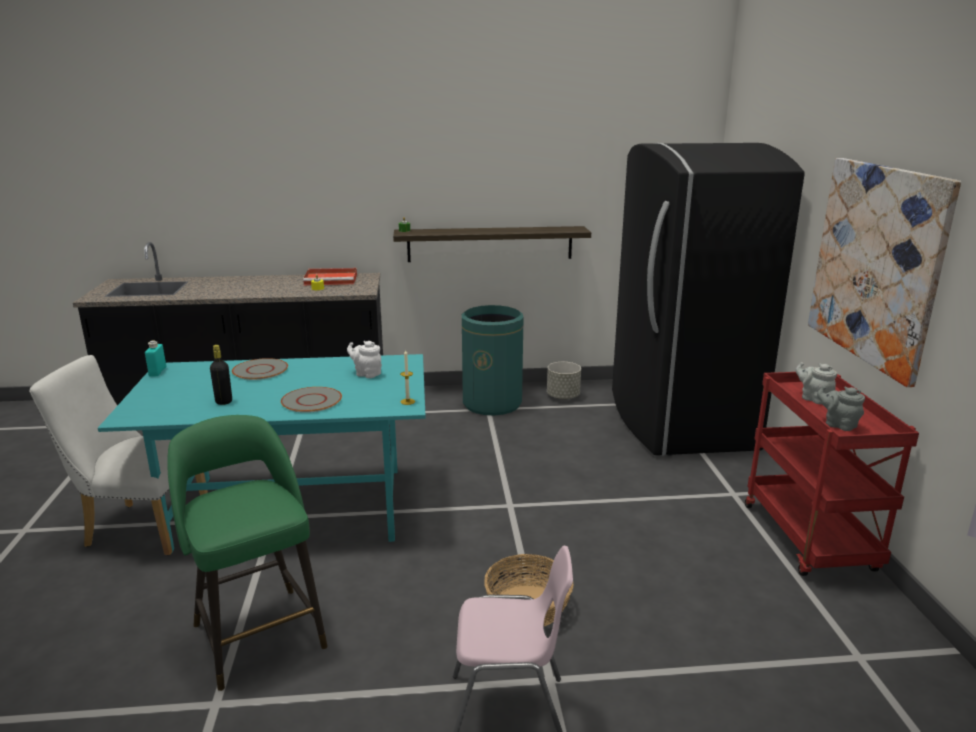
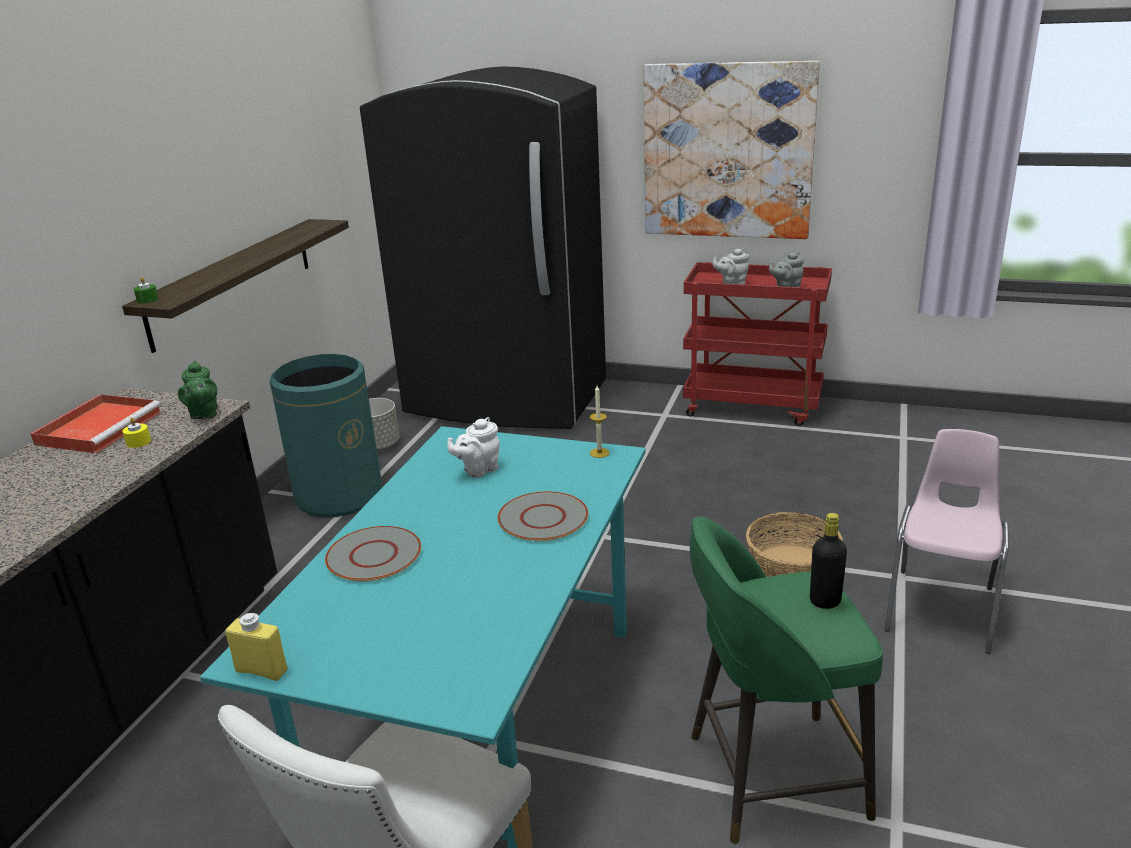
camera: 65 degrees left, 5 degrees up
turquoise bottle [145,340,167,377] -> yellow bottle [225,613,287,681]
black bottle [210,345,232,405] -> black bottle moved to [810,513,847,609]
none -> green teapot [178,361,218,419]

